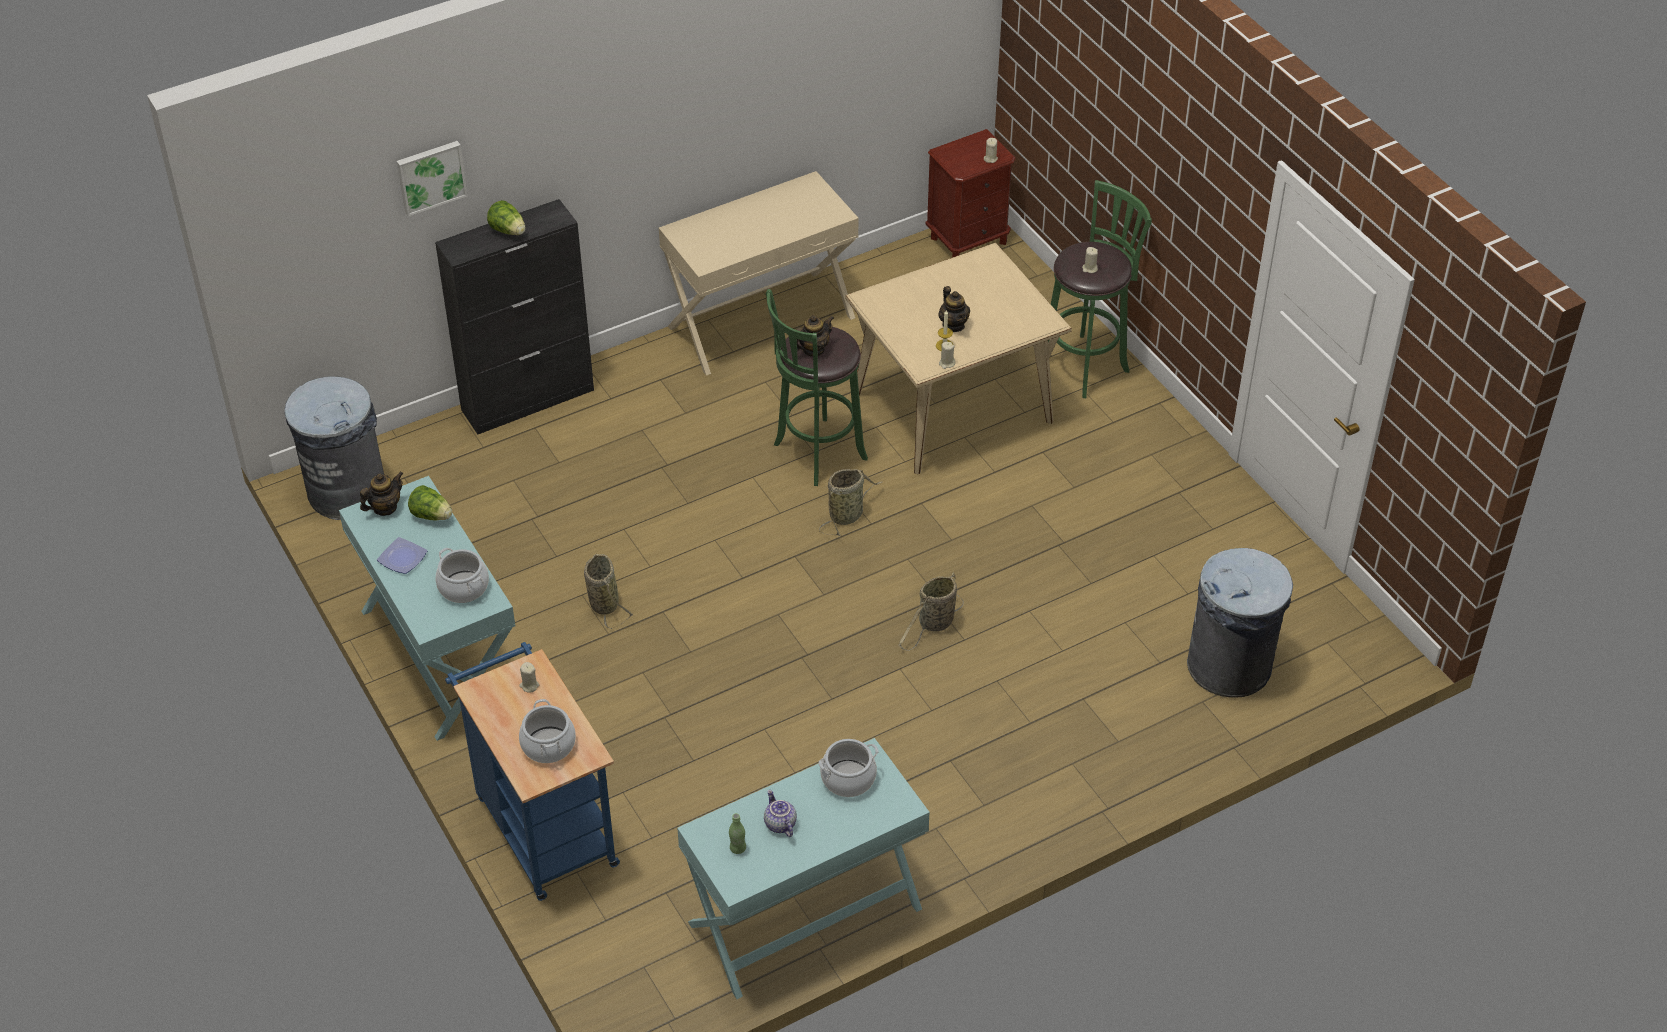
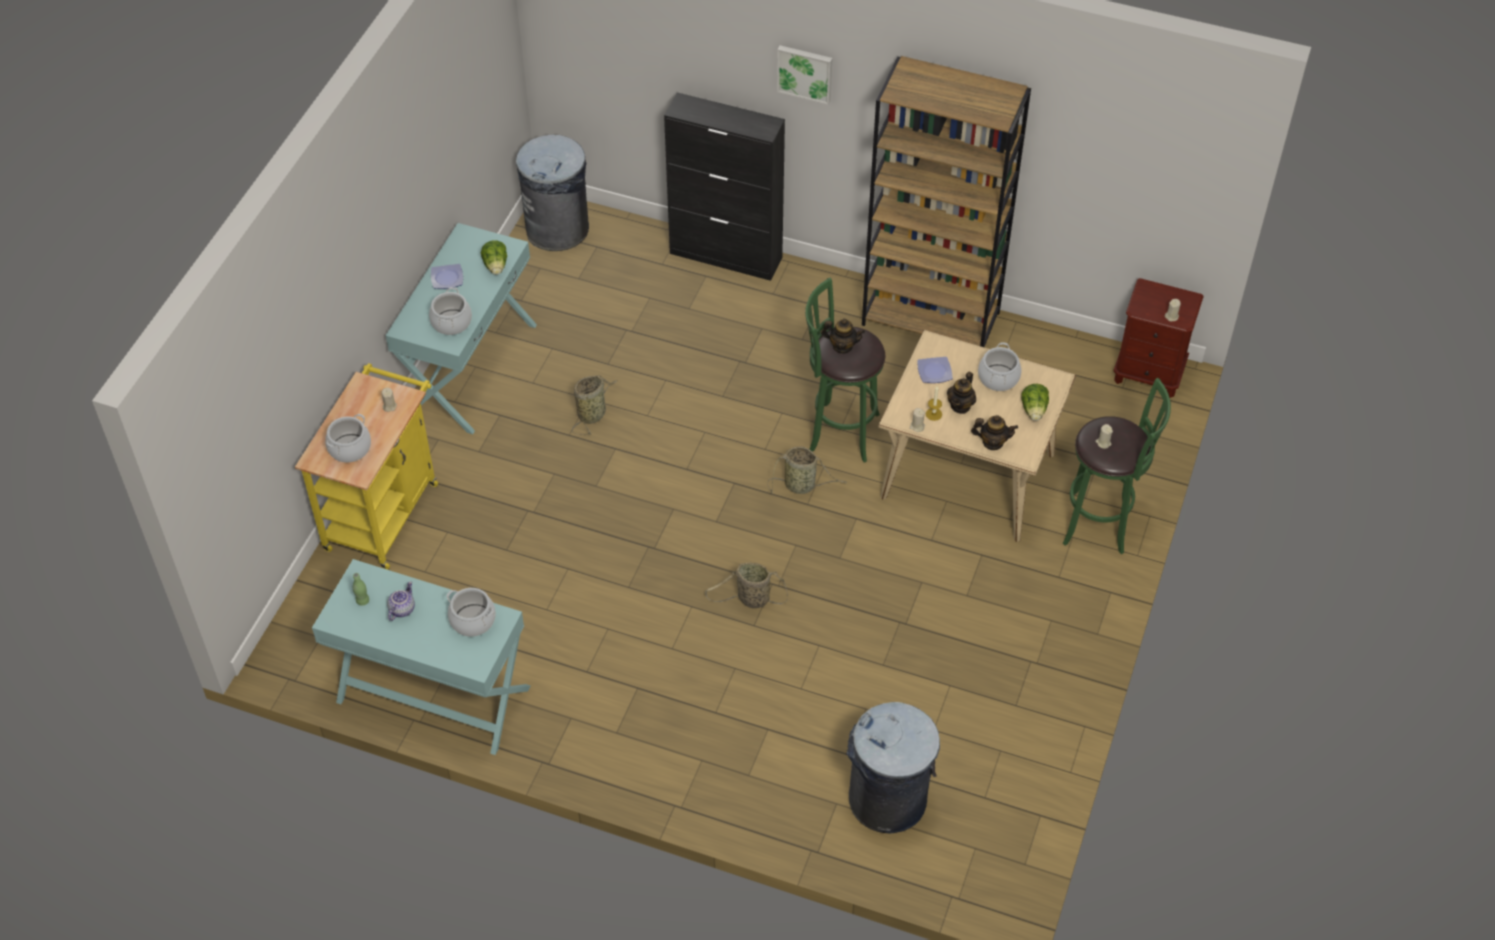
camera: 50 degrees right, 5 degrees up
teapot [360,472,403,516] -> teapot moved to [971,415,1018,450]
picture [397,141,468,217] -> picture moved to [777,45,832,105]
blue cart [445,642,620,901] -> yellow cart [295,363,438,570]
lettuce [487,200,525,235] -> lettuce moved to [1021,384,1049,421]
beige console table [659,171,859,376] -> brown bookcase [862,56,1031,347]
none -> plate [917,357,953,383]
none -> cooking pot [978,342,1021,391]

